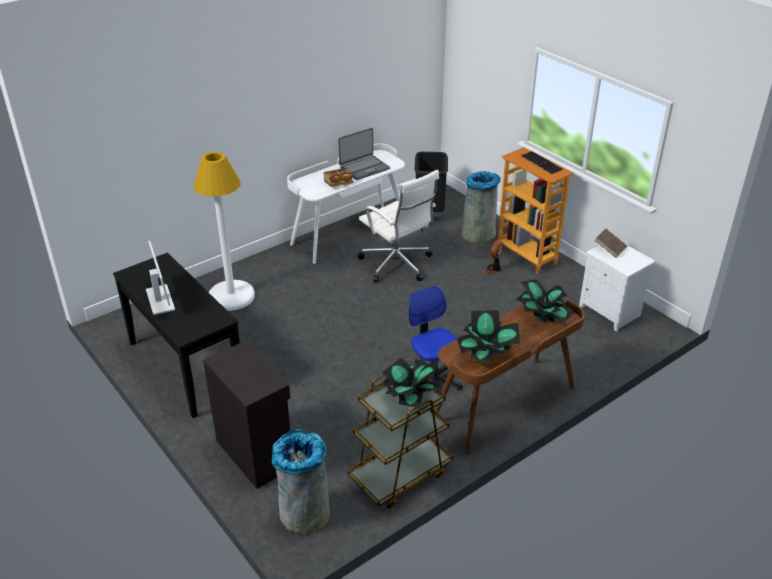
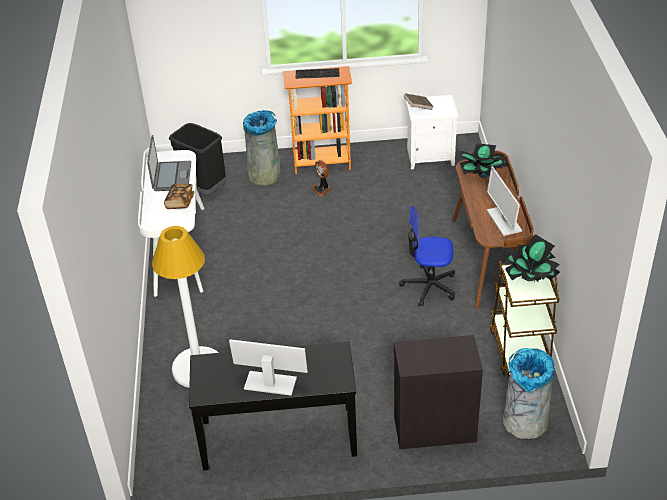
camera: 55 degrees left, 5 degrees up
white office chair [358,170,439,282] -> none
potted plant [457,310,520,363] -> monitor [487,166,522,236]

